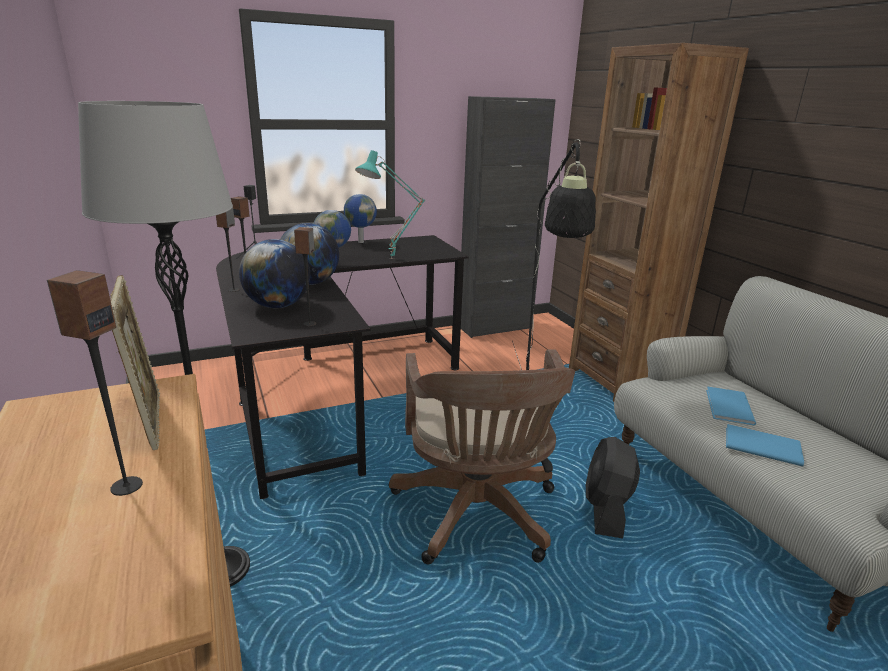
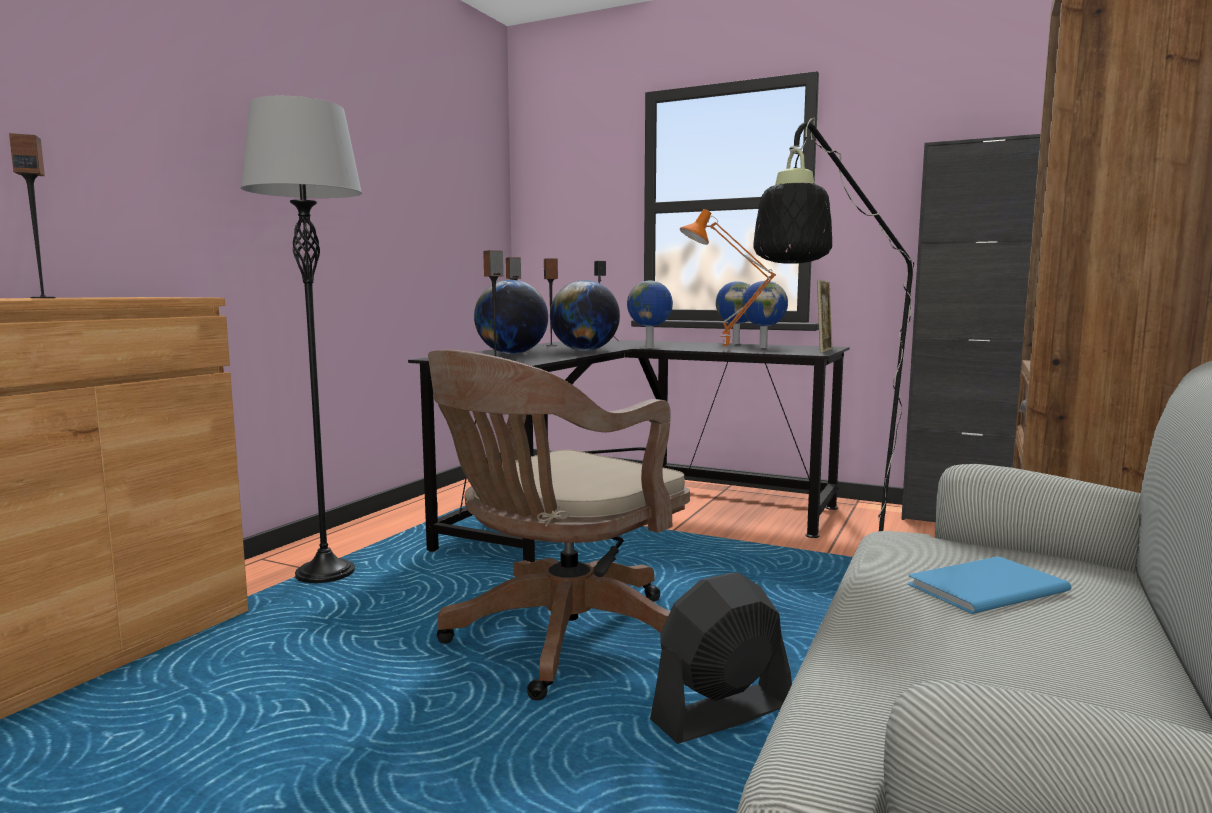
camera: 50 degrees right, 15 degrees down
picture frame [110,275,160,450] -> picture frame moved to [817,280,833,353]
turquoise table lamp [355,150,425,259] -> orange table lamp [680,209,776,350]
blue book [726,424,804,466] -> none
none -> globe [742,281,788,348]

